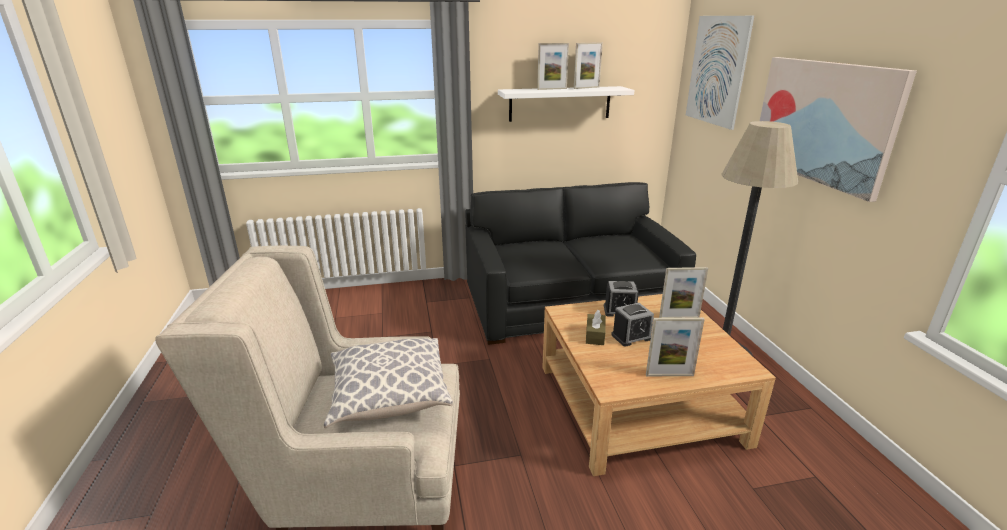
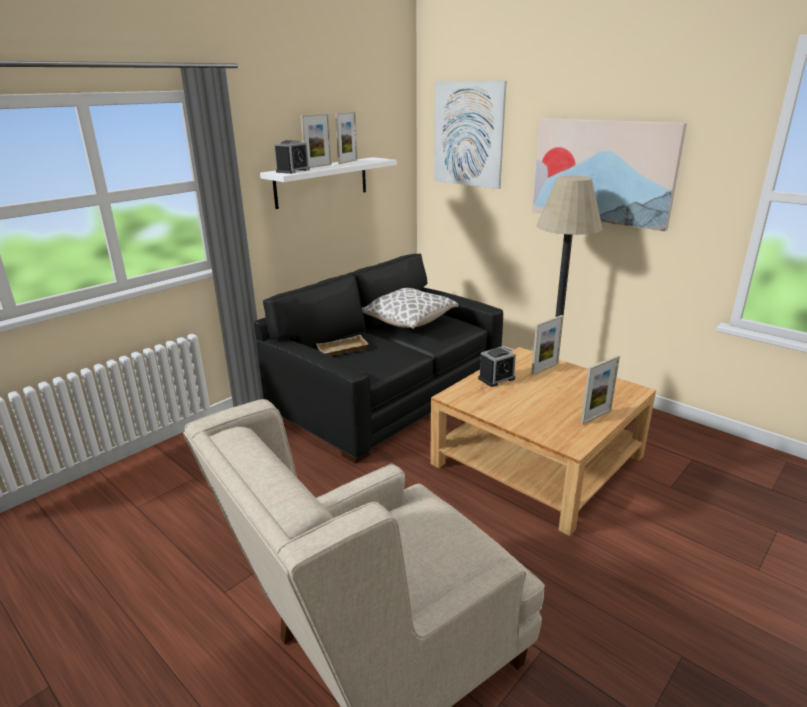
camera: 35 degrees left, 0 degrees up
pillow [324,338,453,429] -> pillow moved to [362,288,458,329]
brown tissue box [586,310,605,345] -> none
alarm clock [611,303,654,347] -> alarm clock moved to [274,140,310,174]
none -> beige tray [316,335,368,356]

